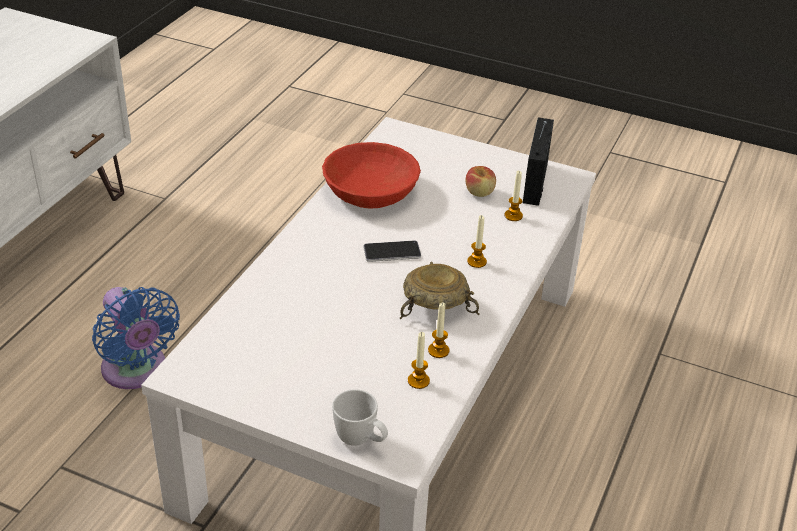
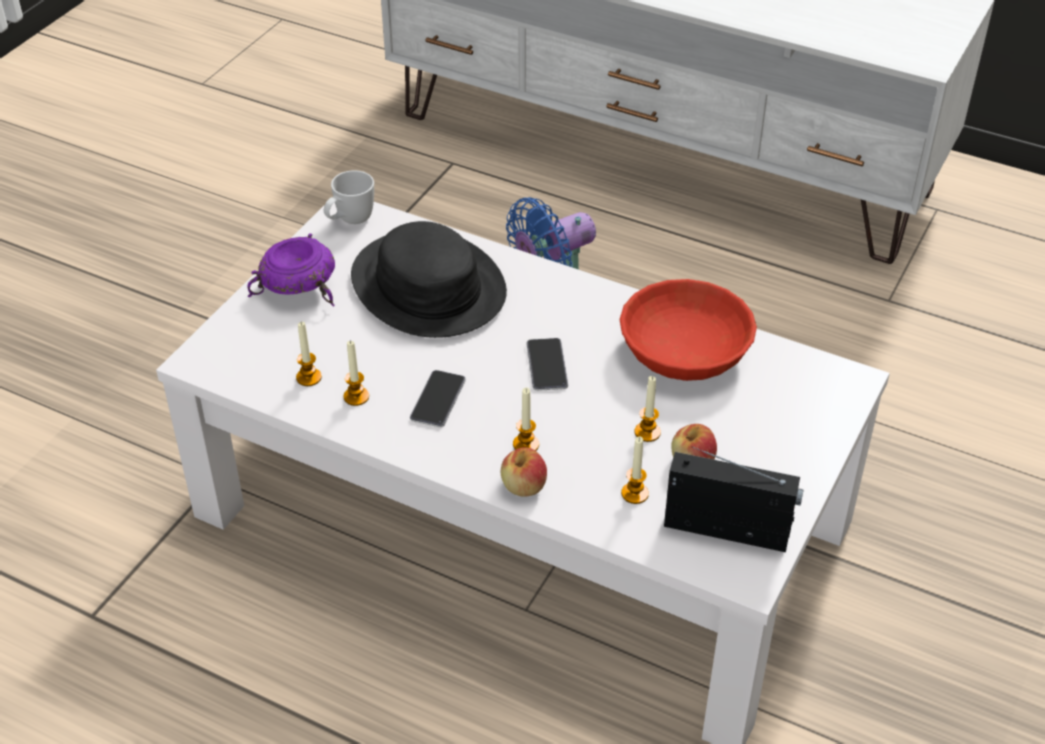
camera: 95 degrees right, 5 degrees up
white mug [332,389,388,446] -> white mug moved to [324,170,374,224]
beige bowl [400,262,480,319] -> phone [410,370,466,427]
none -> purple bowl [247,233,335,307]
none -> black hat [351,221,507,338]
none -> apple [501,447,547,497]
none -> candle [634,376,661,442]

